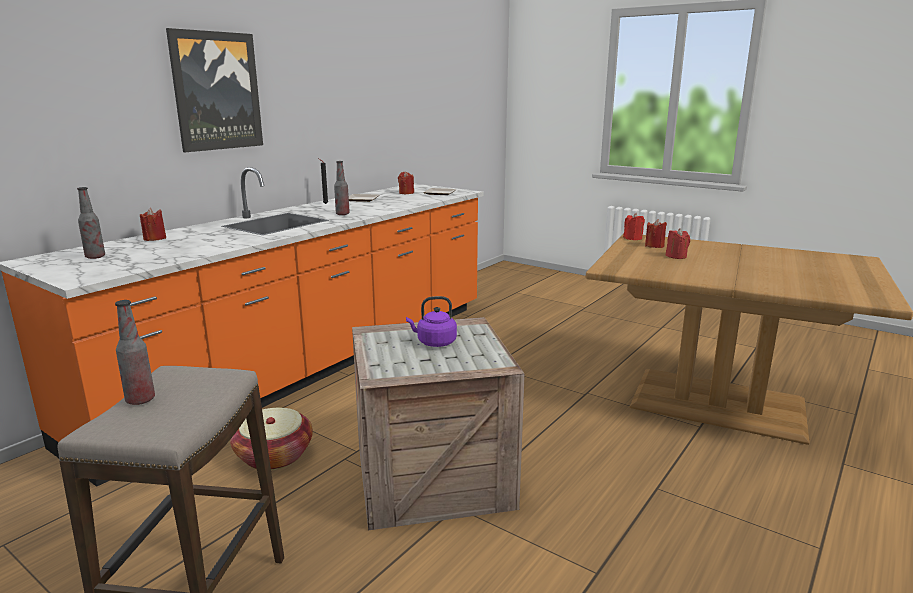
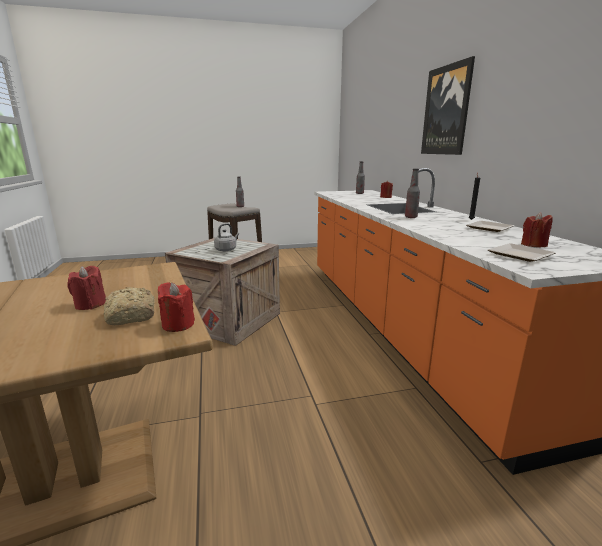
camera: 130 degrees right, 0 degrees up
basket [230,408,313,470] -> none
purple kettle [406,296,457,347] -> grey kettle [214,223,239,251]
red candle [645,219,667,248] -> bread [104,287,154,325]

